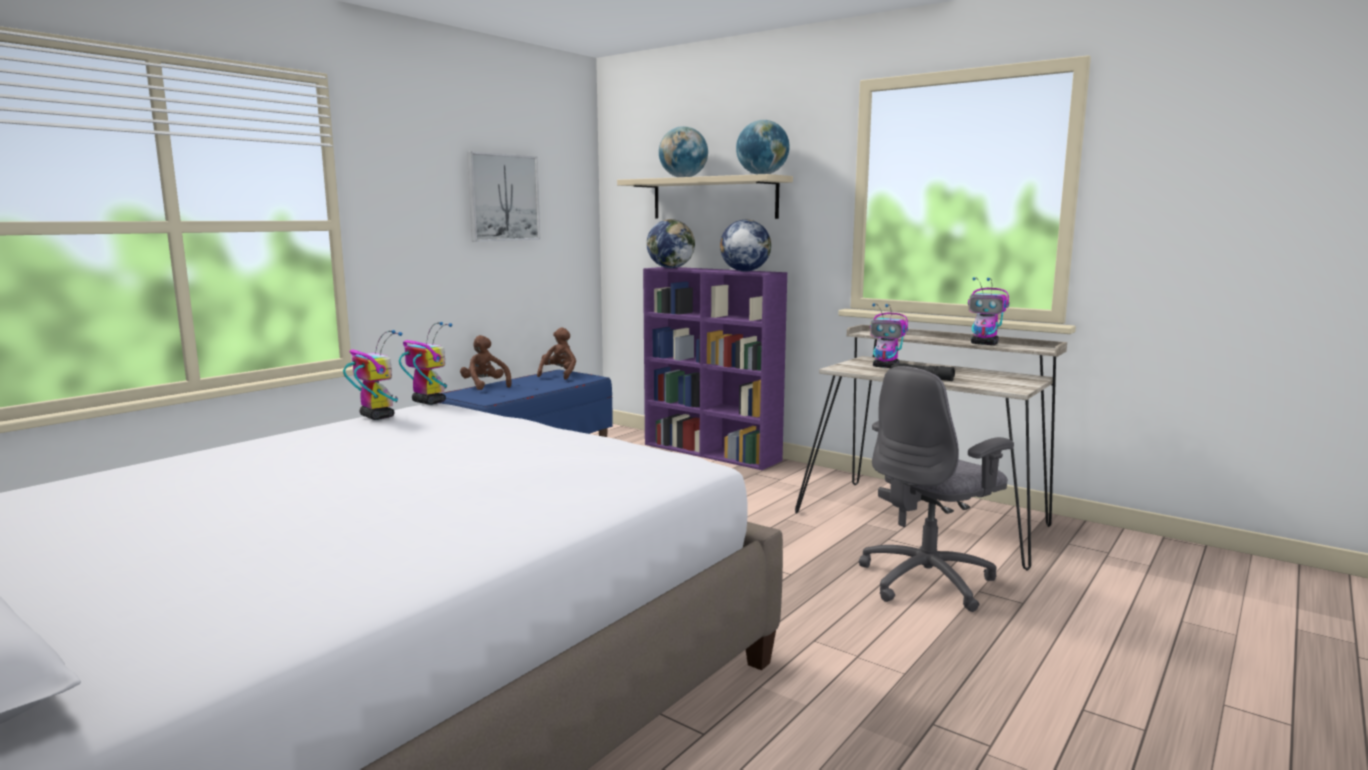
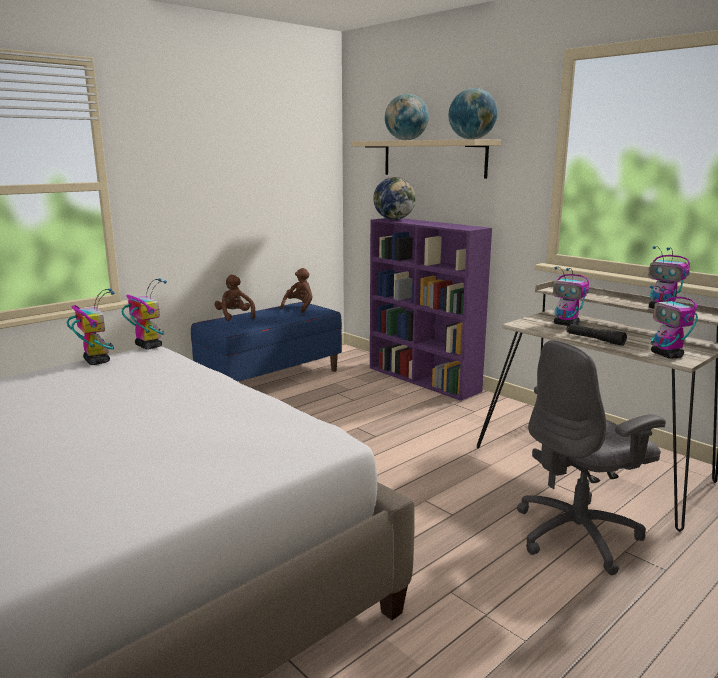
camera: 10 degrees right, 5 degrees up
picture [467,151,540,241] -> none
globe [720,220,771,272] -> none
none -> toy robot [650,285,698,359]

